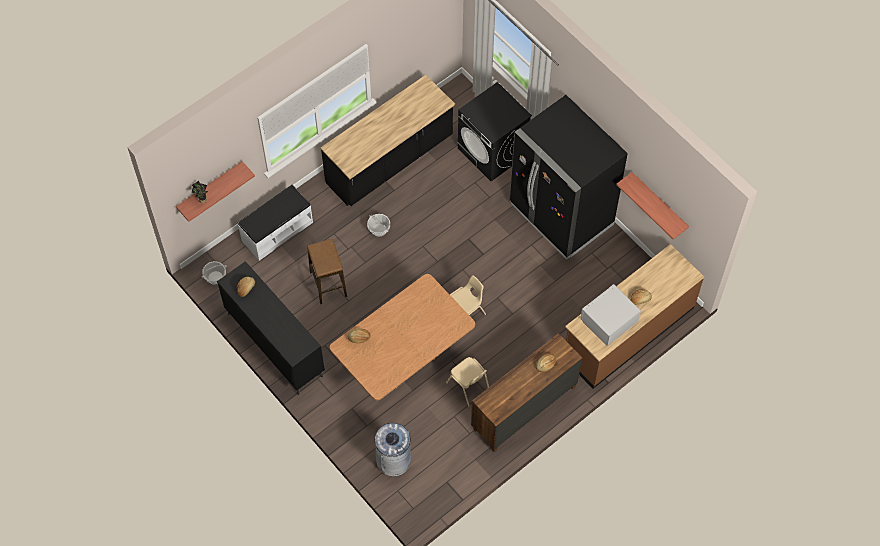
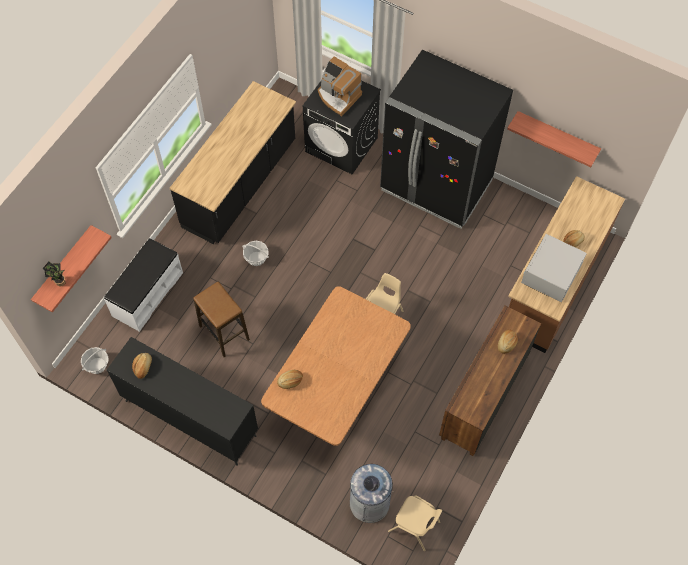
camera: 20 degrees left, 0 degrees up
beige chair [446,357,489,406] -> beige chair moved to [388,495,442,551]
none -> coffee machine [318,56,362,117]

